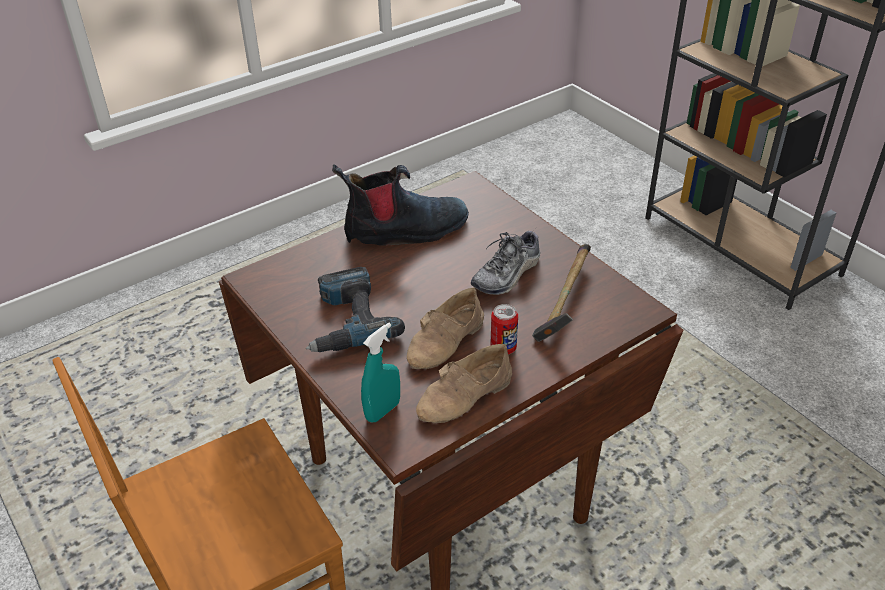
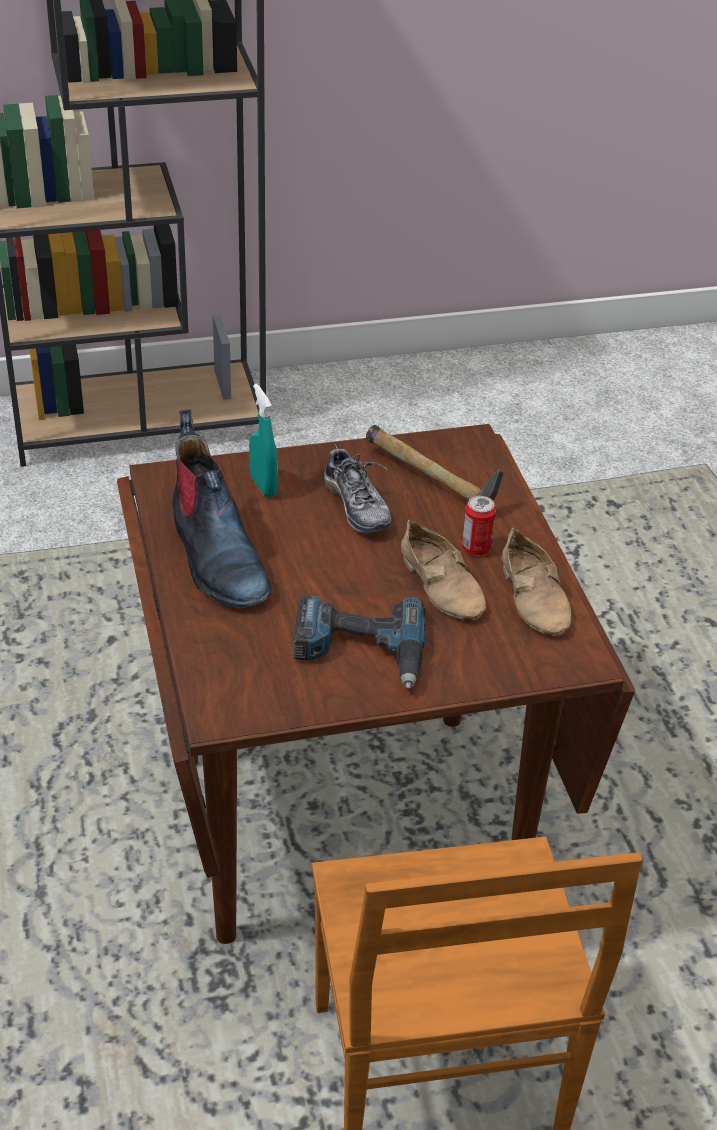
camera: 70 degrees left, 0 degrees up
boot [332,164,469,246] -> boot turned 150 degrees clockwise [172,409,271,607]
turquoise spray bottle [361,323,400,423] -> turquoise spray bottle moved to [249,384,278,497]

